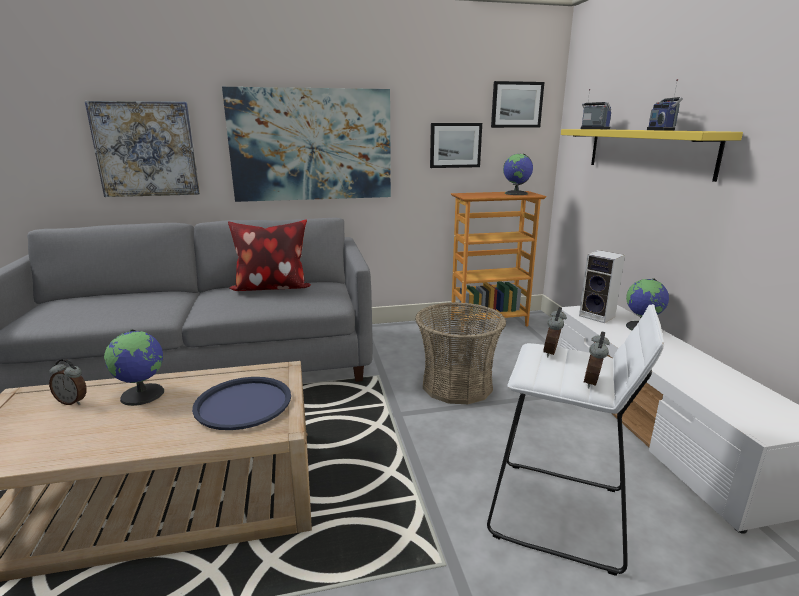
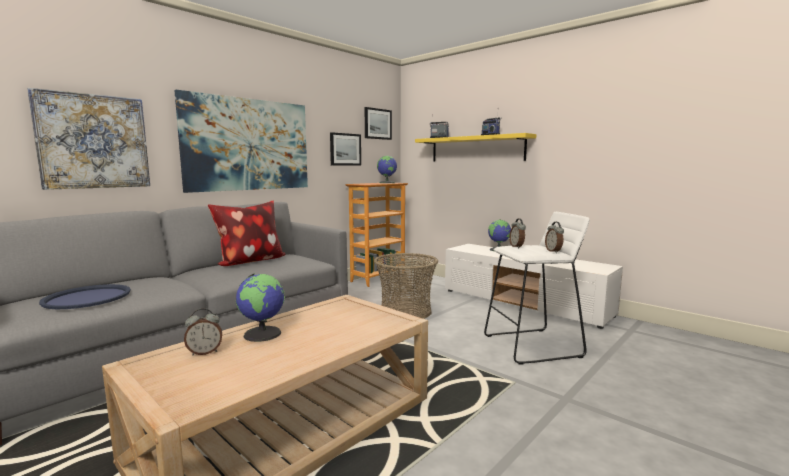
camera: 35 degrees left, 10 degrees down
blue tray [192,377,291,430] -> blue tray moved to [39,284,131,309]
speaker [579,250,625,323] -> none

